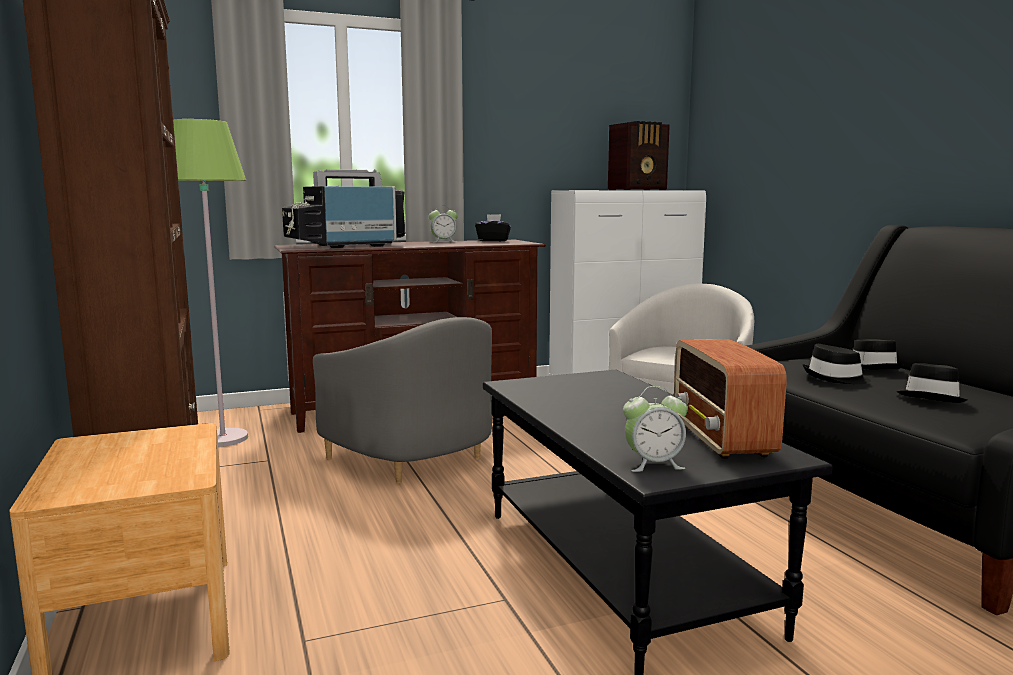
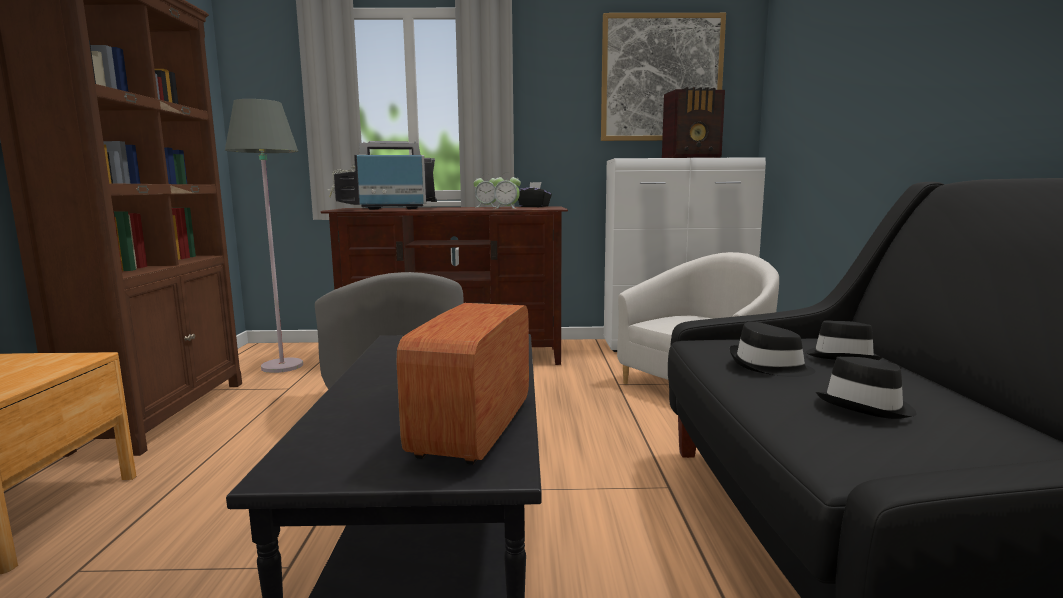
camera: 20 degrees right, 0 degrees up
green floor lamp [173,119,248,447] -> grey floor lamp [225,99,303,373]
alarm clock [623,386,688,472] -> alarm clock moved to [493,173,521,209]
none -> picture [601,13,726,141]

